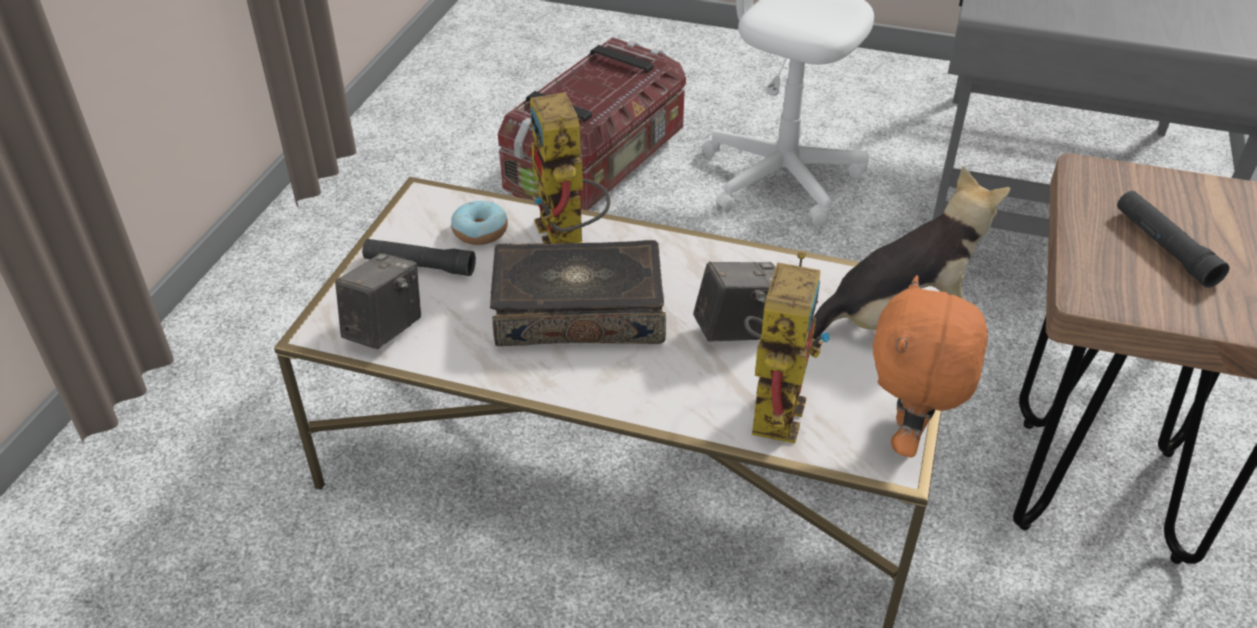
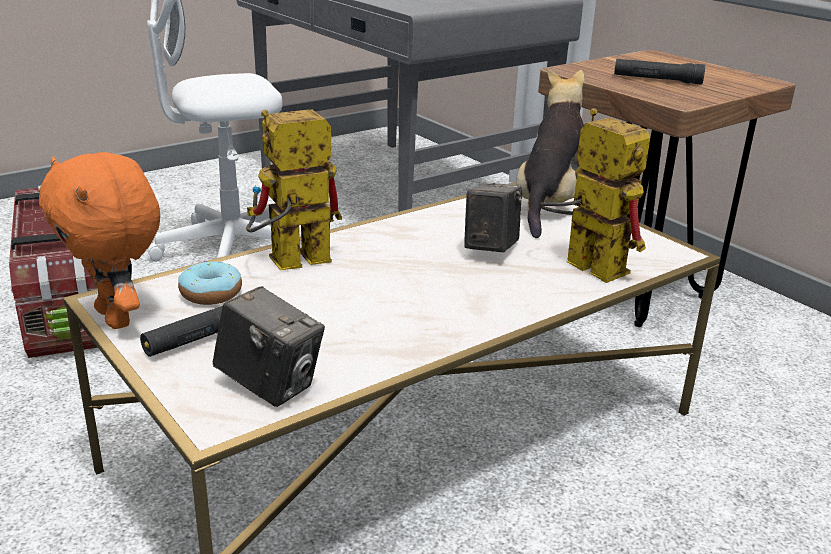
camera: 55 degrees left, 15 degrees down
camera [335,253,421,349] -> camera turned 150 degrees clockwise [213,286,325,407]
book [490,240,666,346] -> none
toy robot [530,92,611,244] -> toy robot turned 135 degrees clockwise [246,109,342,270]
orange plush toy [873,275,988,458] -> orange plush toy moved to [39,152,160,329]

